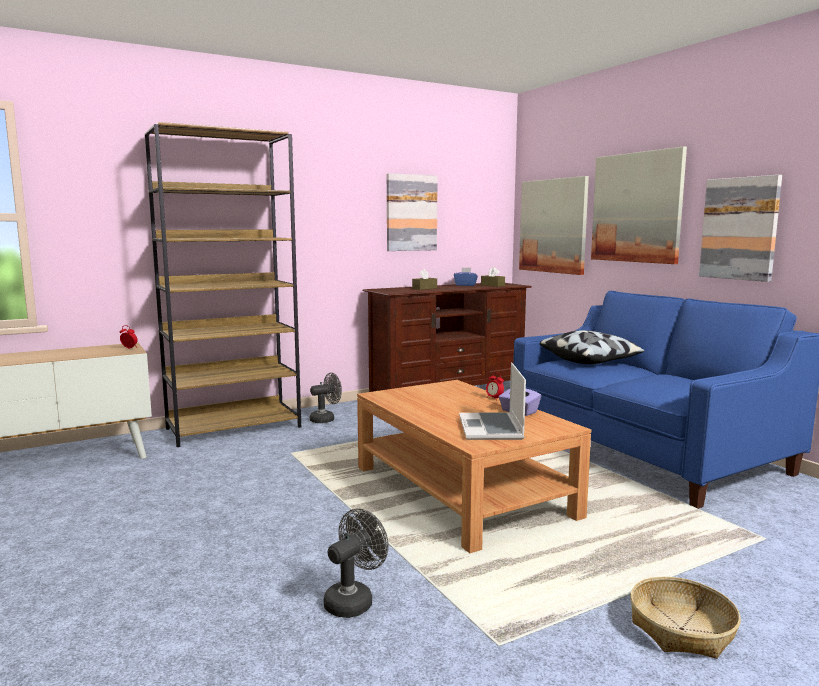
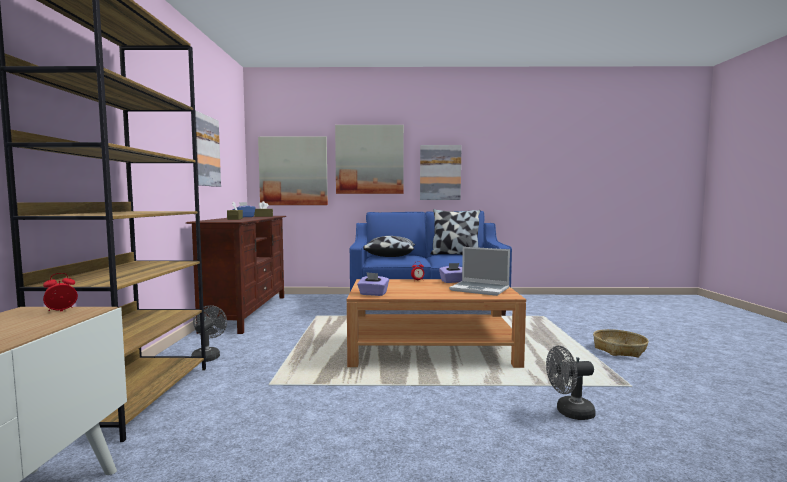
camera: 60 degrees left, 5 degrees down
grey fan [323,508,389,618] -> grey fan turned 75 degrees counterclockwise [546,346,596,420]
none -> purple tissue box [357,272,389,296]
none -> pillow [430,209,480,255]

